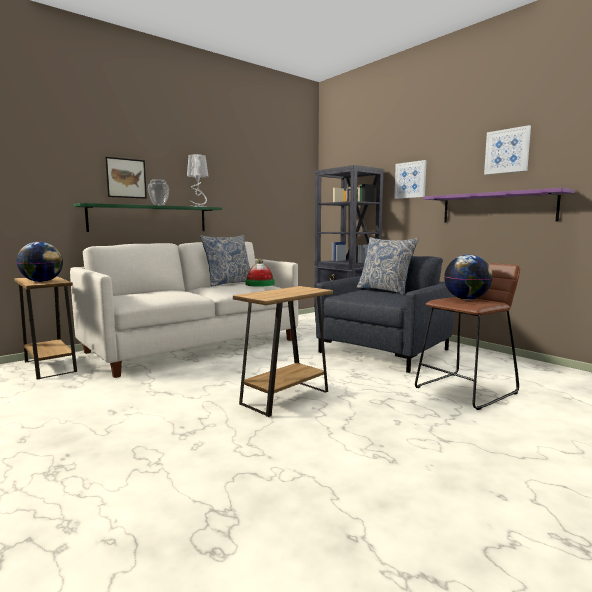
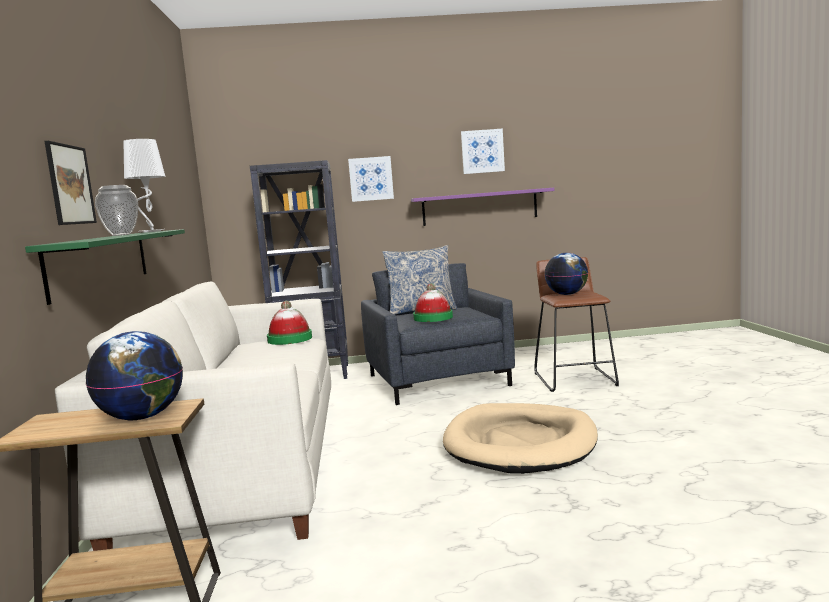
camera: 55 degrees left, 0 degrees up
pillow [200,235,250,286] -> none
brown side table [233,286,333,417] -> beige dog bed [443,403,598,474]
none -> hat [413,283,453,322]

